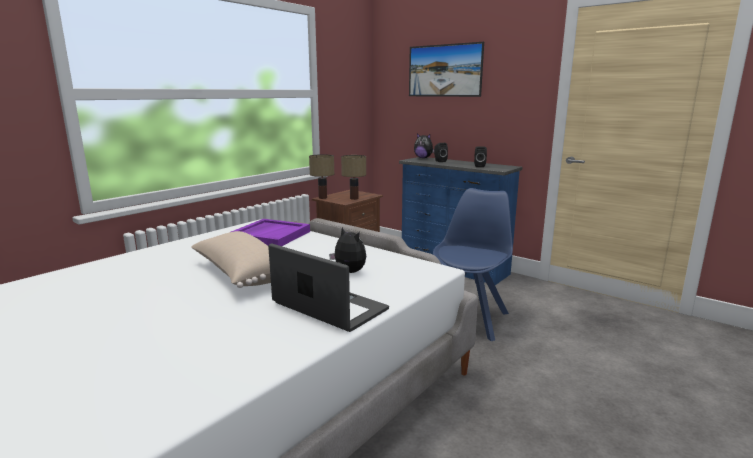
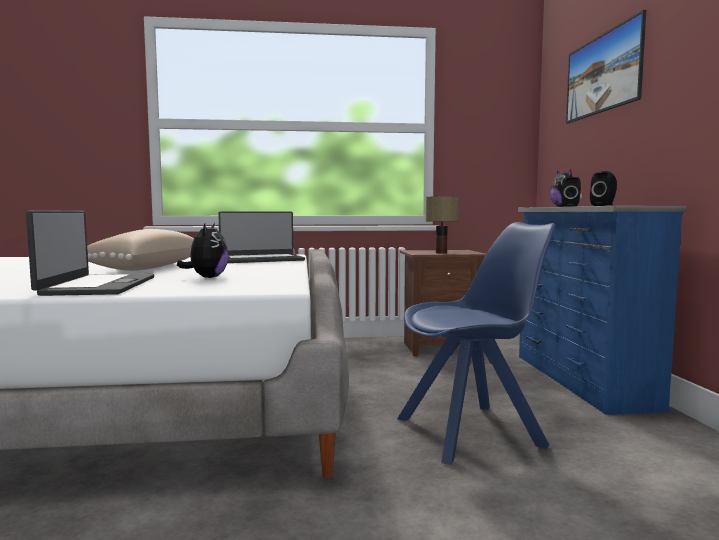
camera: 45 degrees right, 10 degrees down
purple tray [231,219,310,246] -> laptop [218,211,305,263]
table lamp [309,154,334,199] -> none

